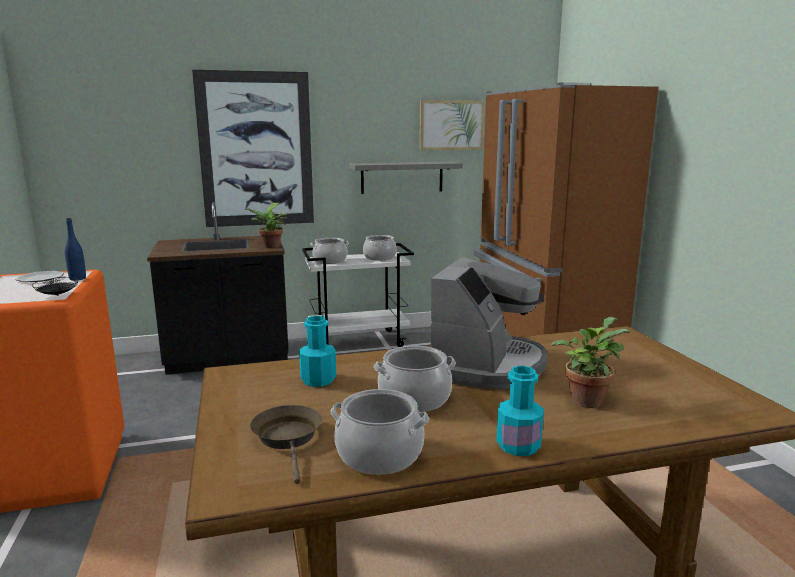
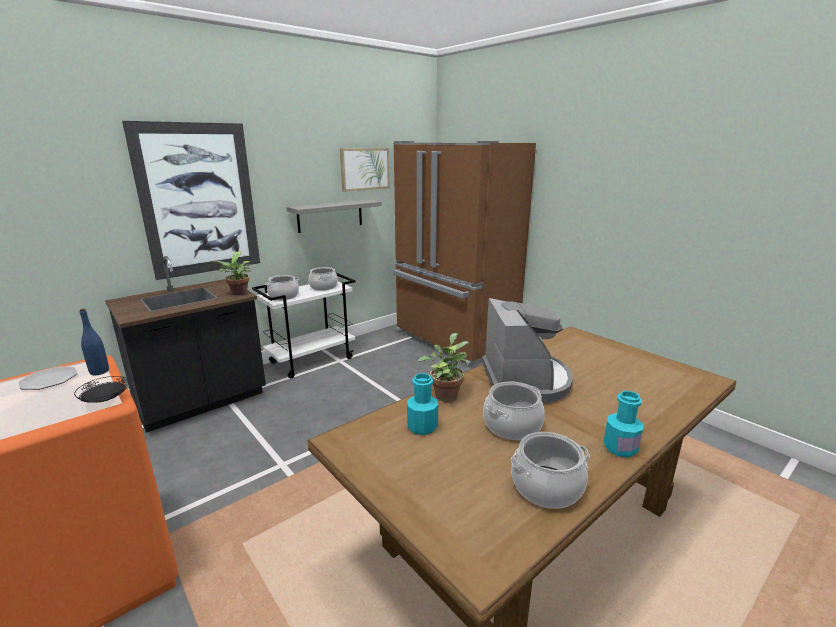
camera: 25 degrees left, 5 degrees up
brown frying pan [250,405,322,484] -> none
potted plant [551,317,630,408] -> potted plant moved to [418,333,469,402]

